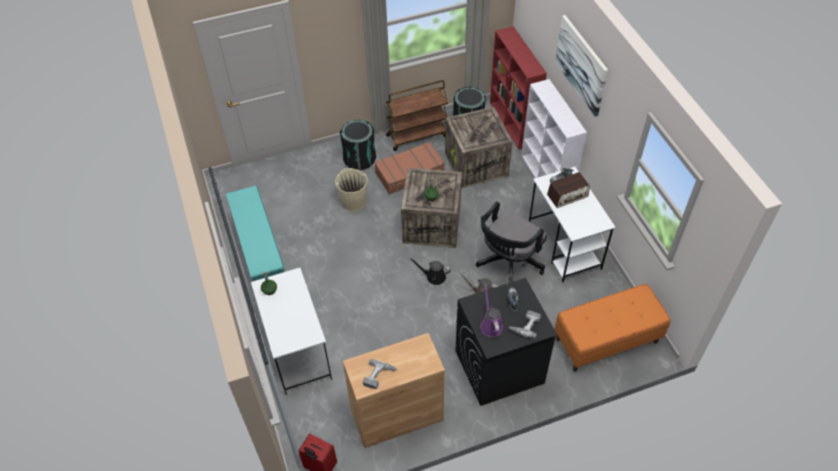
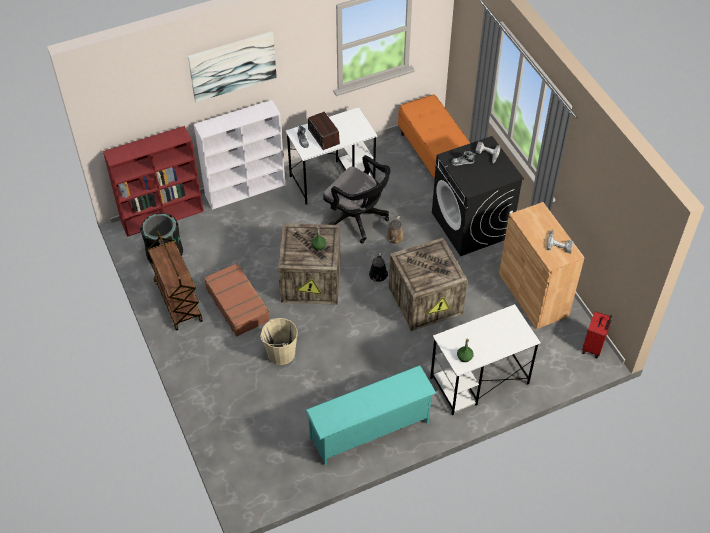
camera: 95 degrees left, 0 degrees up
black trash can [340,120,376,170] -> none
crate [445,107,513,188] -> crate moved to [389,238,467,331]
purple watering can [480,284,503,337] -> none

